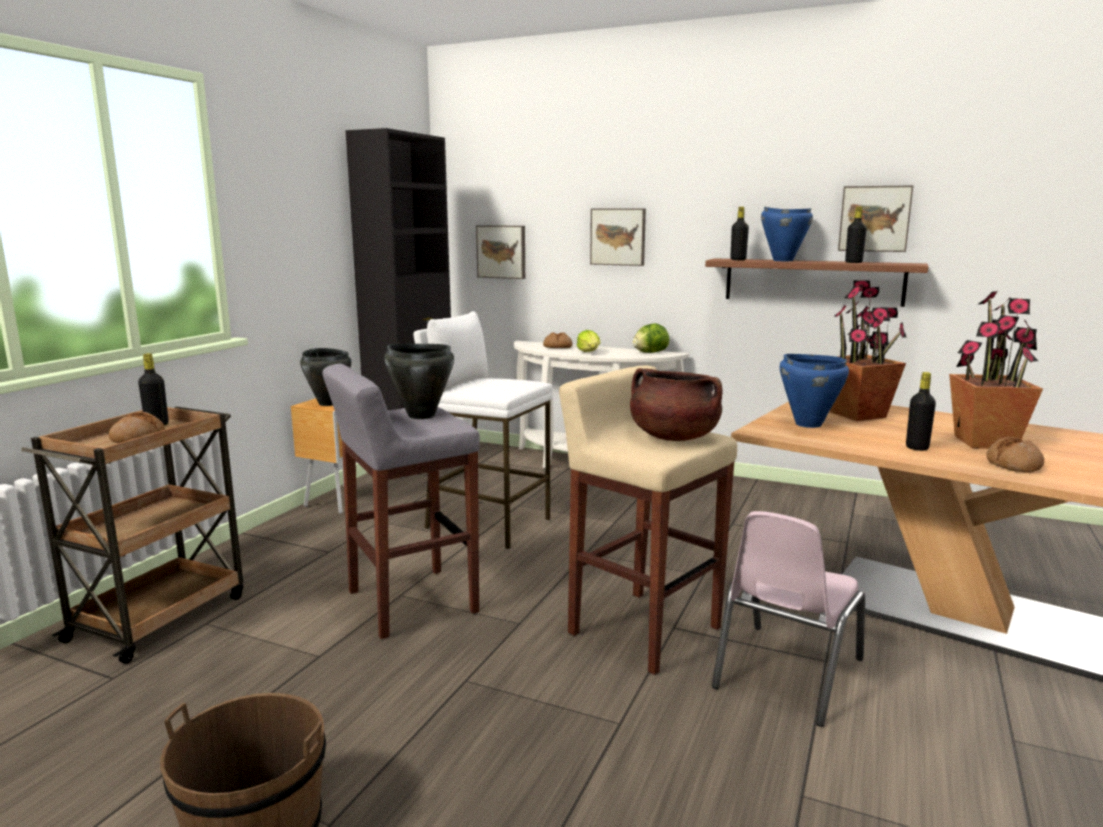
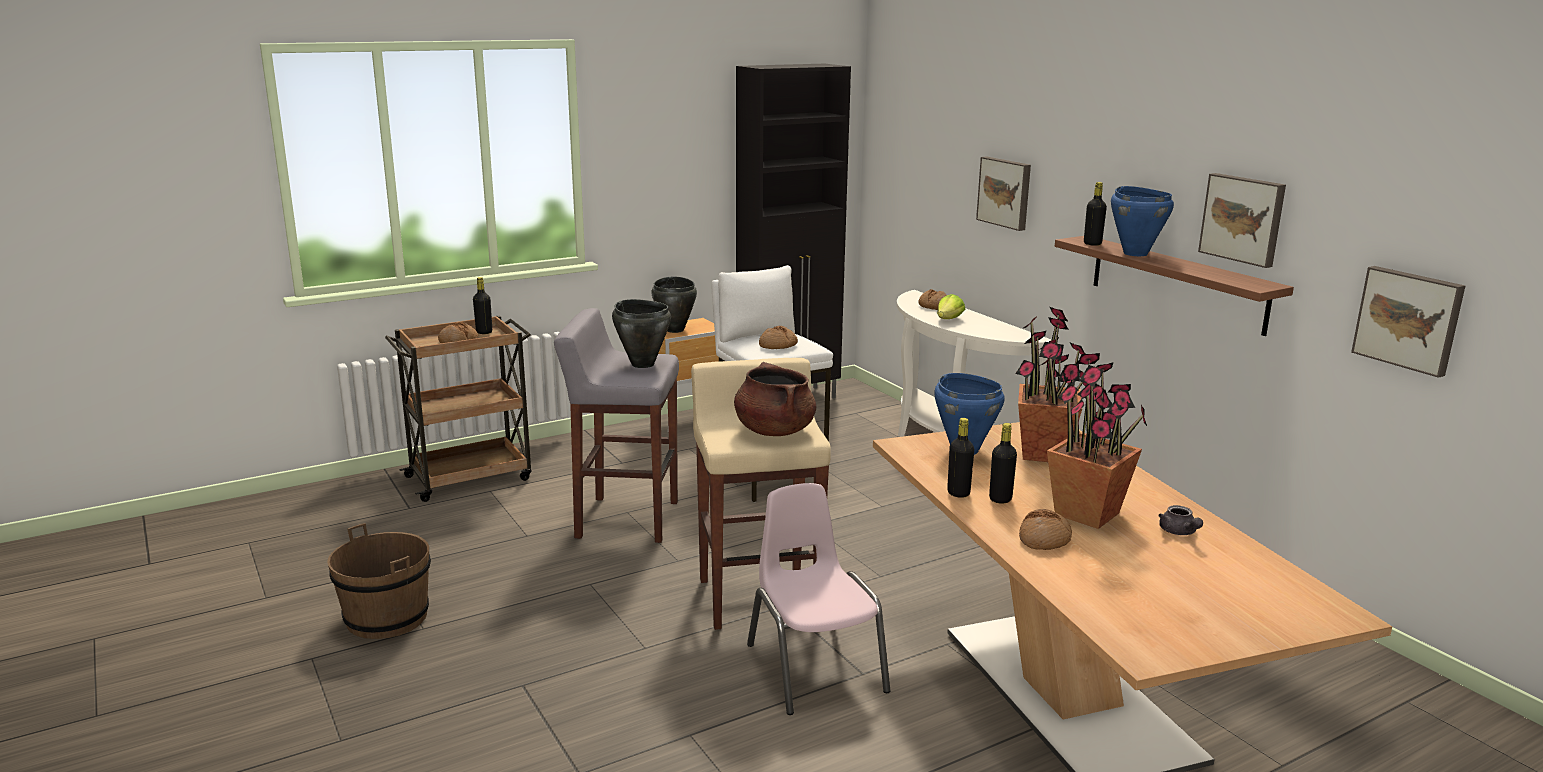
camera: 35 degrees right, 5 degrees up
picture [476,225,525,279] -> picture moved to [1351,266,1465,378]
lettuce [633,323,669,353] -> none
pink chair [712,511,865,727] -> pink chair turned 90 degrees clockwise [747,483,890,715]
black bottle [845,206,867,263] -> black bottle moved to [947,418,974,498]
none -> bread [759,326,798,349]
none -> grey teapot [1158,505,1203,535]

